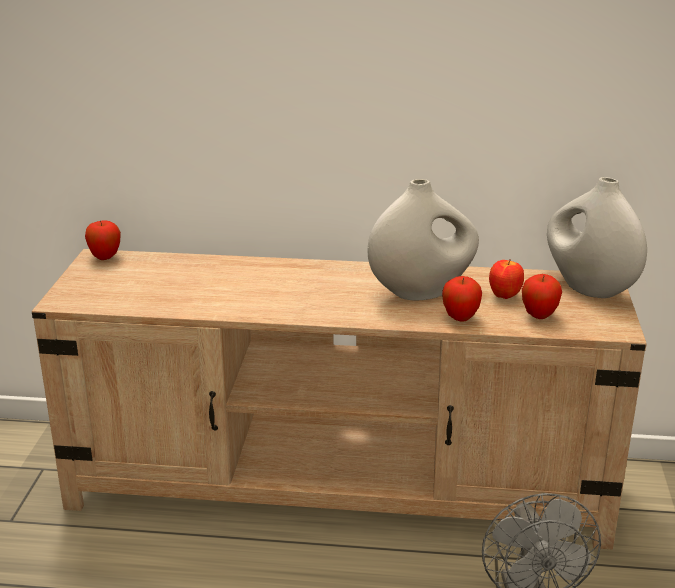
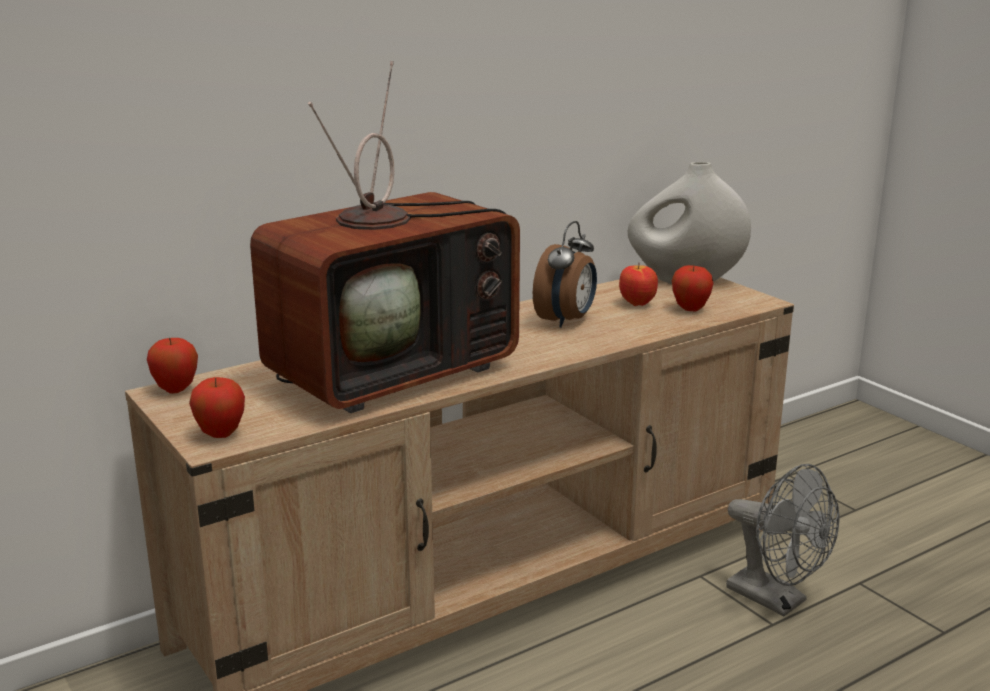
camera: 40 degrees left, 5 degrees down
white vase [368,179,479,301] -> alarm clock [533,221,597,328]
apple [442,276,482,322] -> apple moved to [189,377,245,438]
none -> television [250,61,520,413]

